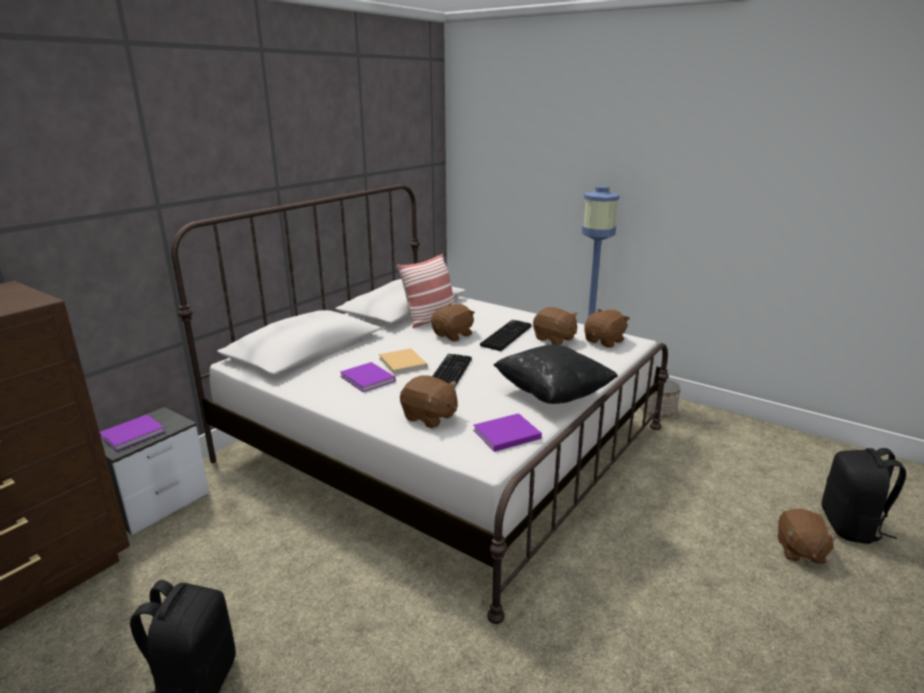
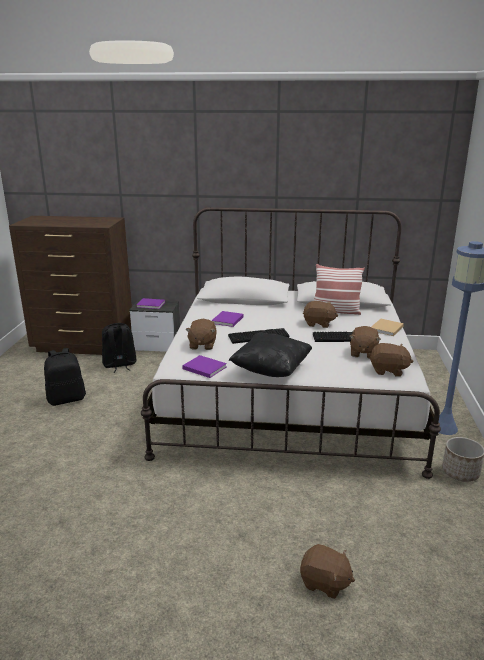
camera: 60 degrees right, 0 degrees up
beige book [379,348,427,375] -> beige book moved to [371,319,404,336]
brown plush toy [778,509,839,564] -> brown plush toy turned 135 degrees counterclockwise [300,544,355,599]
black backpack [821,448,906,544] -> black backpack moved to [102,323,137,373]

